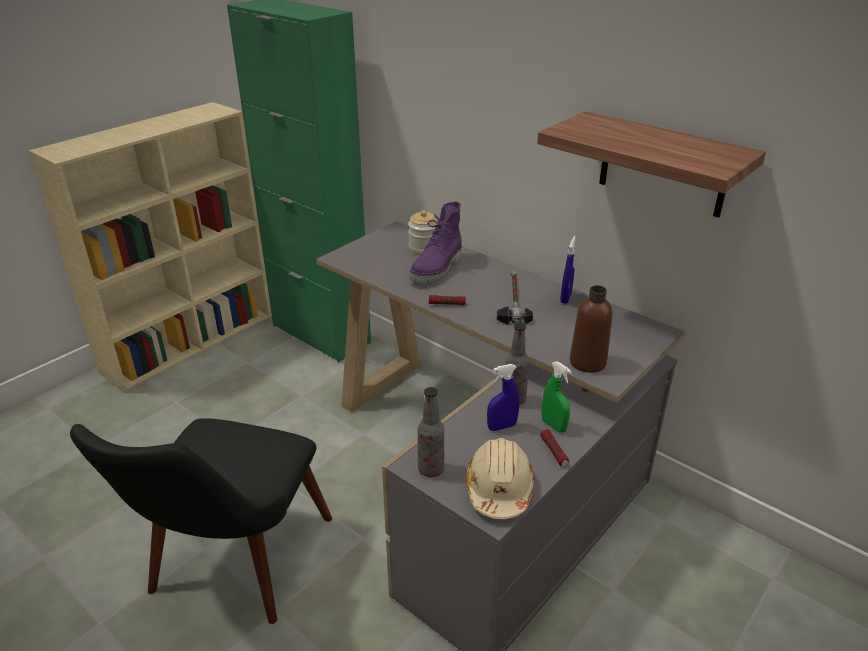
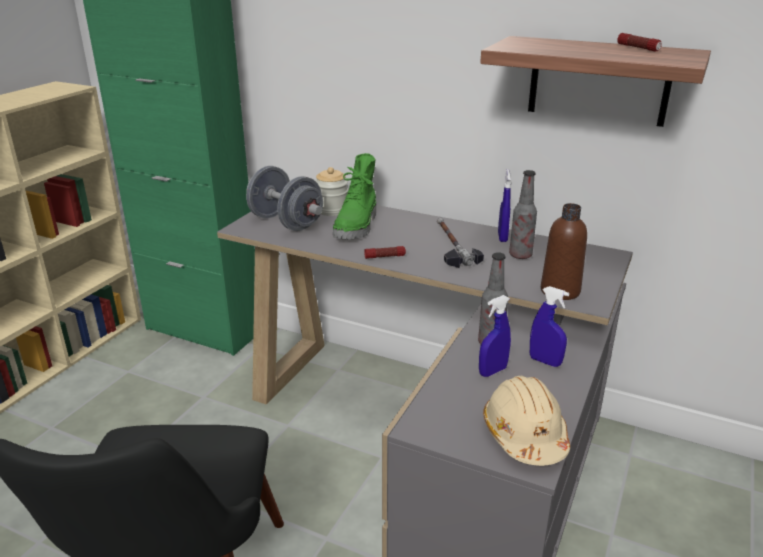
camera: 15 degrees left, 5 degrees down
purple boot [409,202,462,283] -> green boot [333,153,376,239]
bottle [418,387,444,477] -> bottle moved to [509,170,537,259]
flashlight [540,429,569,467] -> flashlight moved to [617,33,662,52]
green spray bottle [542,361,572,433] -> blue spray bottle [530,286,569,367]
none -> grey dumbbell [246,166,323,231]

